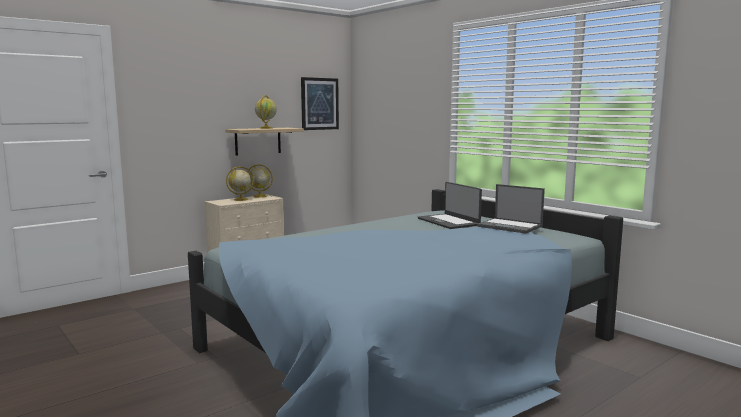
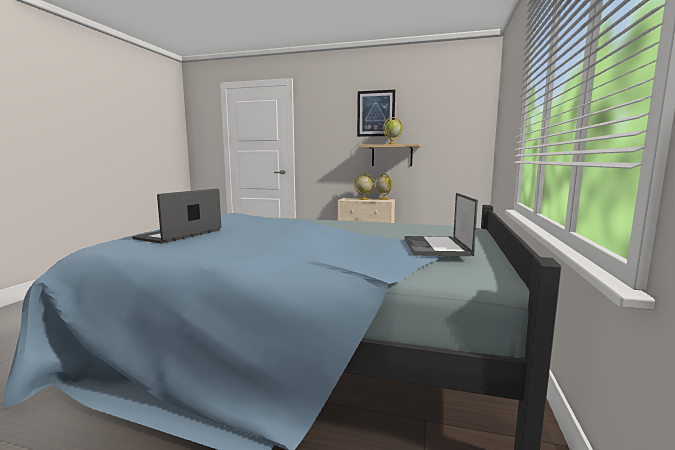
camera: 55 degrees right, 0 degrees up
picture [301,77,339,130] -> picture moved to [357,90,395,137]
laptop [418,182,482,229] -> laptop moved to [132,188,221,244]

